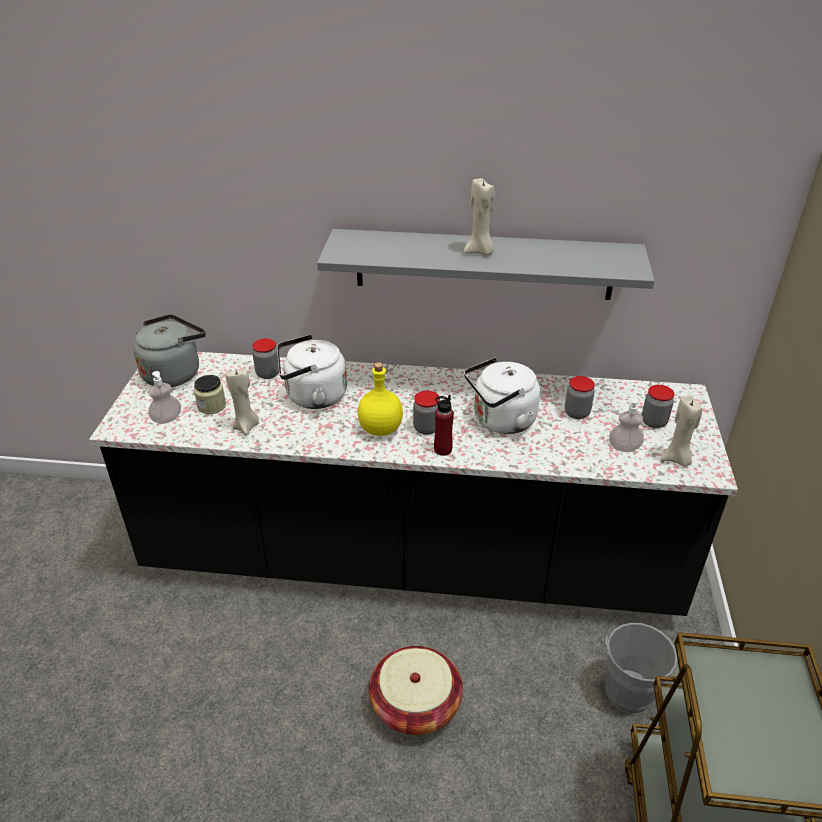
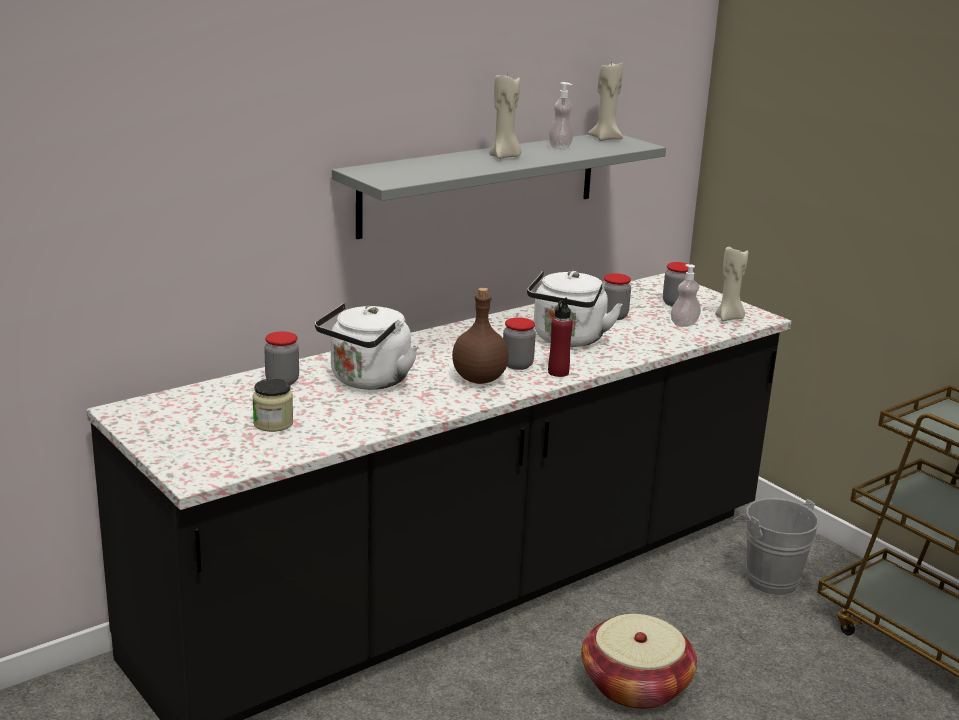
camera: 45 degrees left, 15 degrees down
grey kettle [133,314,206,387] -> none
soap dispenser [148,371,181,424] -> soap dispenser moved to [548,82,574,149]
beige candle [225,368,259,436] -> beige candle moved to [588,61,623,141]
yellow bottle [358,362,403,436] -> brown bottle [452,288,509,384]

